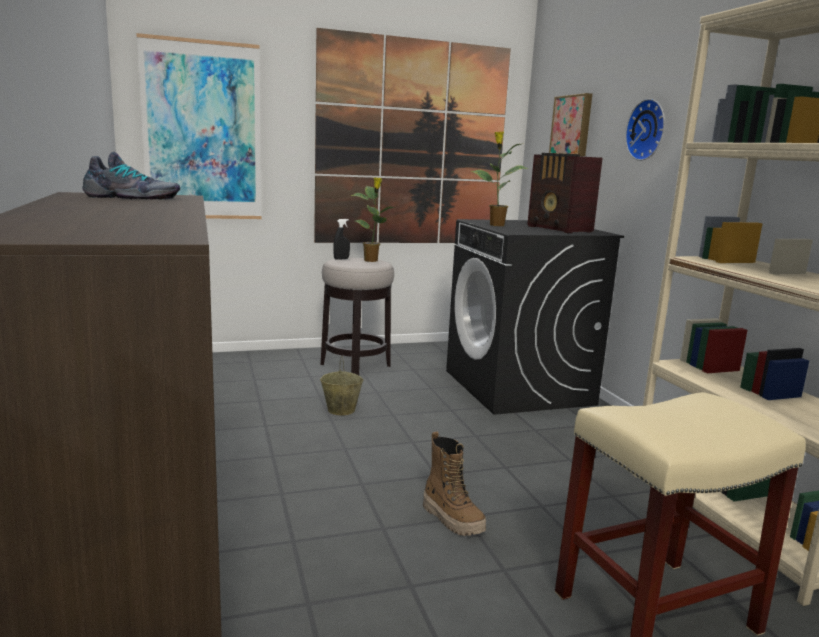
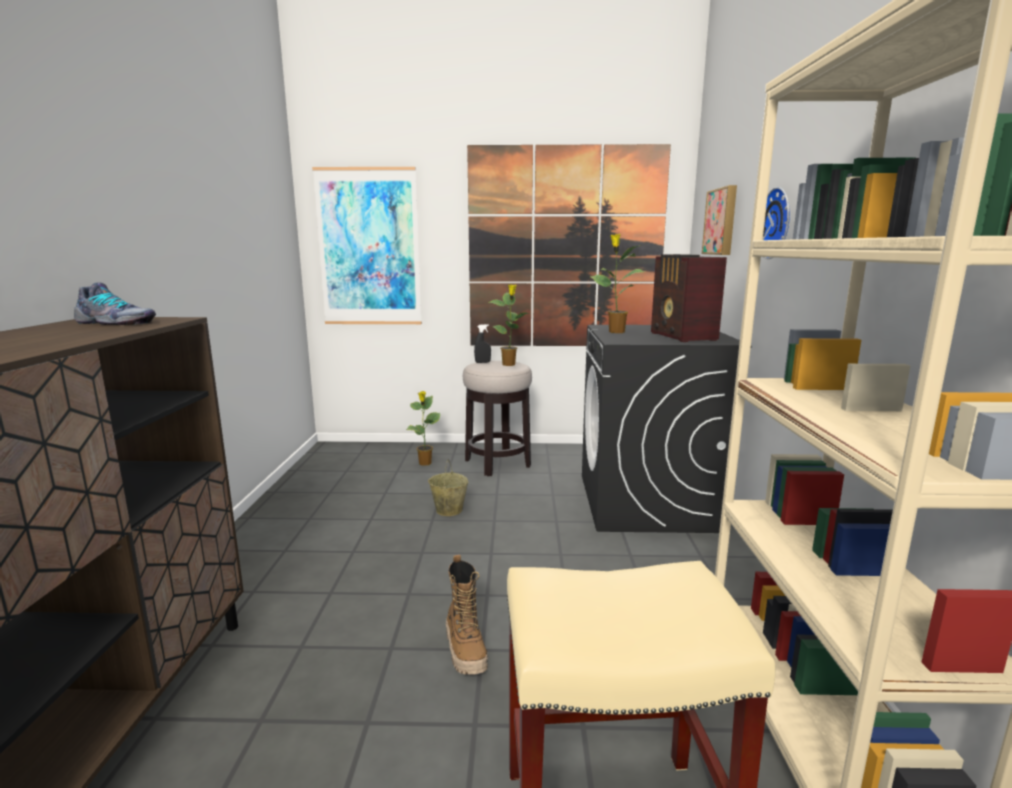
camera: 20 degrees right, 0 degrees up
none -> potted plant [406,391,440,466]

